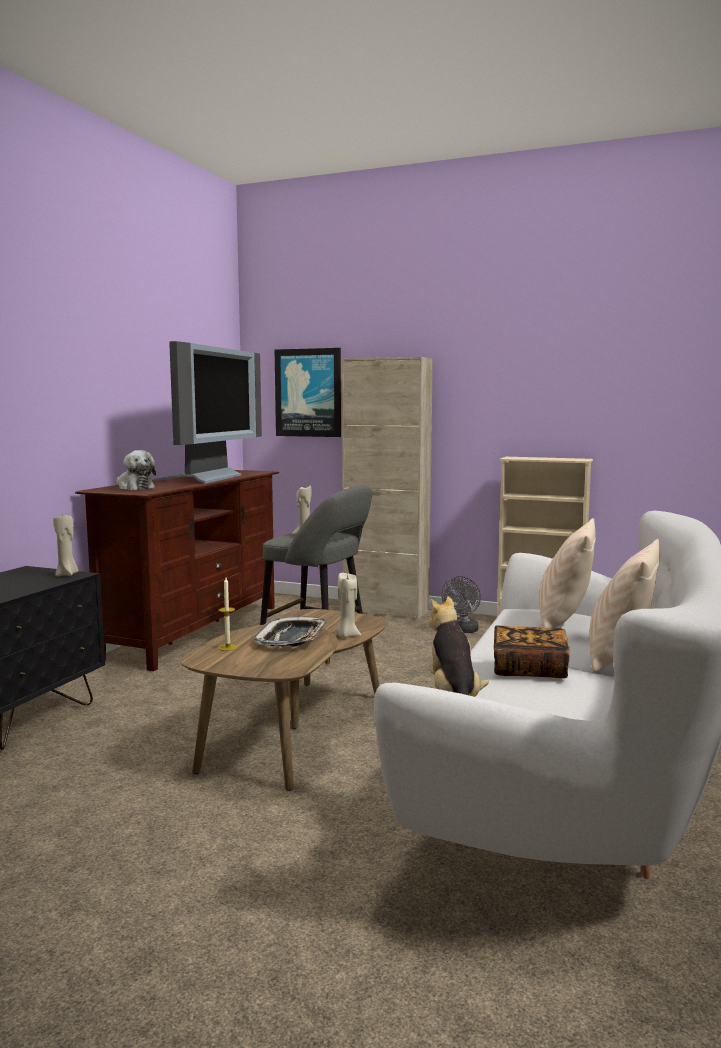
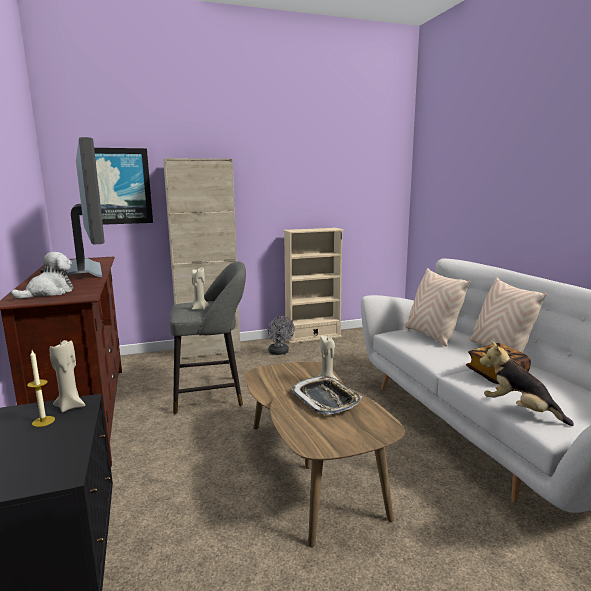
camera: 40 degrees left, 5 degrees up
plush toy [116,450,156,490] -> plush toy turned 60 degrees counterclockwise [11,252,74,299]
candle [218,578,238,651] -> candle moved to [27,350,55,427]

